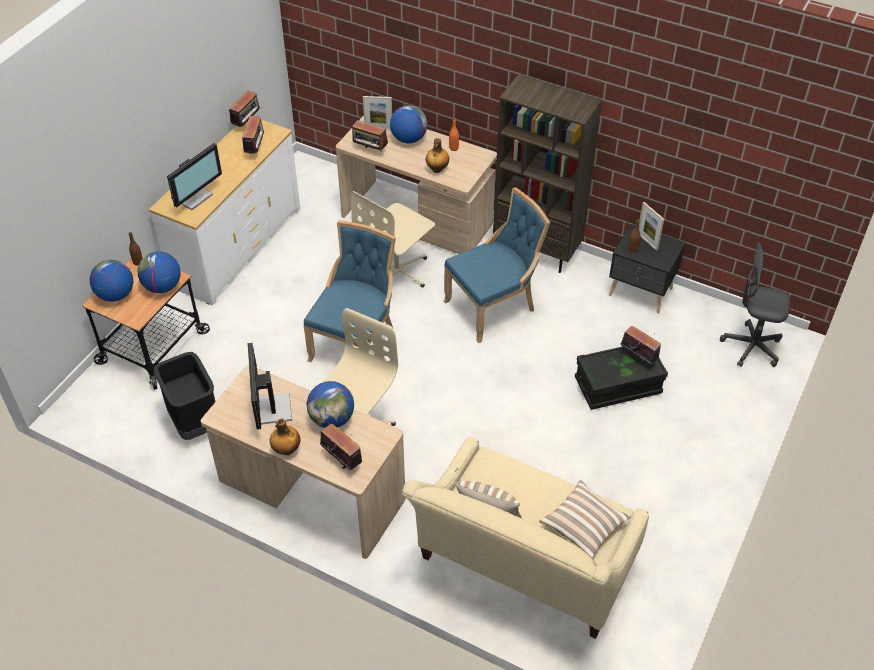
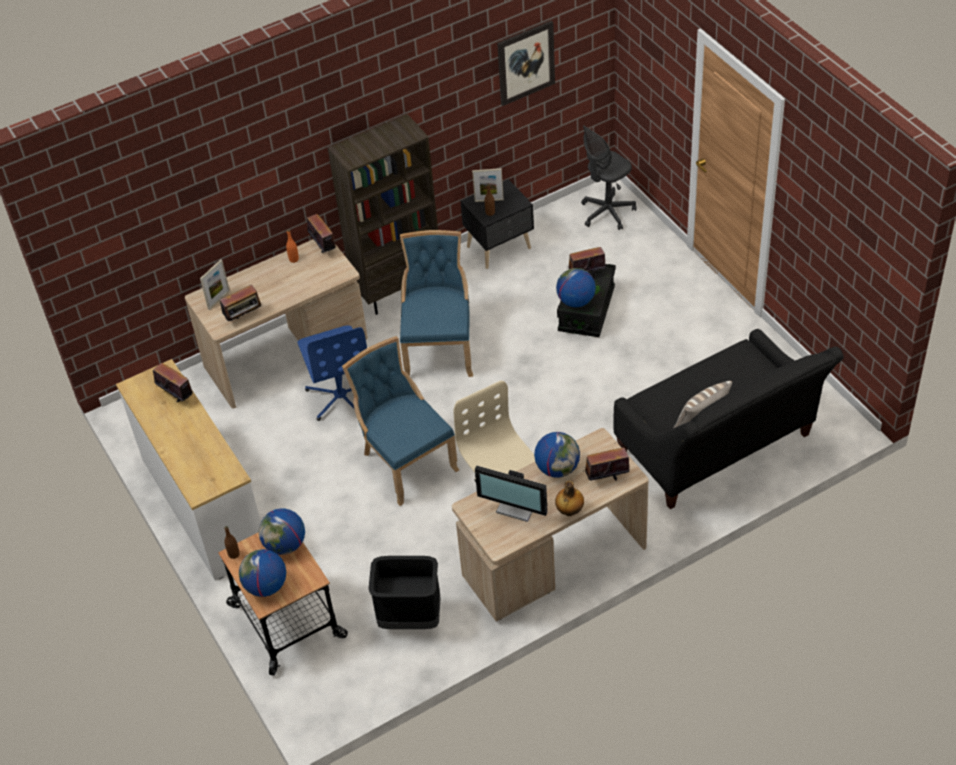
camera: 55 degrees left, 0 degrees up
monitor [167,143,222,210] -> none
radio [229,90,262,129] -> radio moved to [306,214,336,254]
beige office chair [351,191,435,287] -> blue office chair [298,325,367,421]
globe [390,105,427,143] -> globe moved to [556,268,596,307]
beige sofa [402,437,649,639] -> black sofa [614,329,844,509]
bottle [426,138,449,173] -> none
pillow [539,480,631,558] -> none
none -> picture [497,20,555,106]

